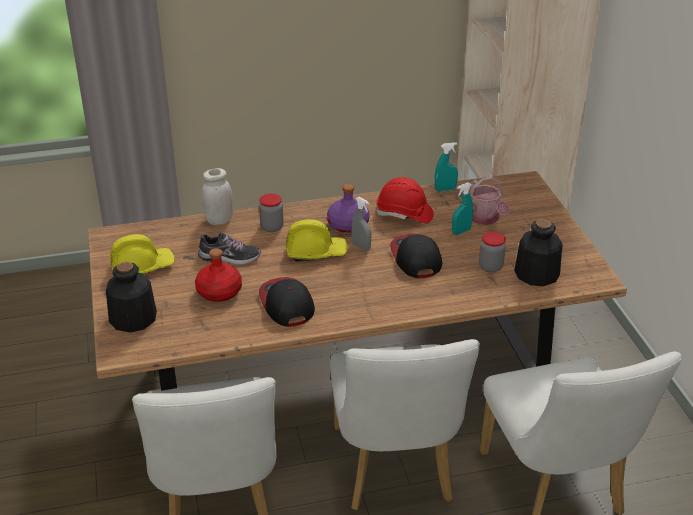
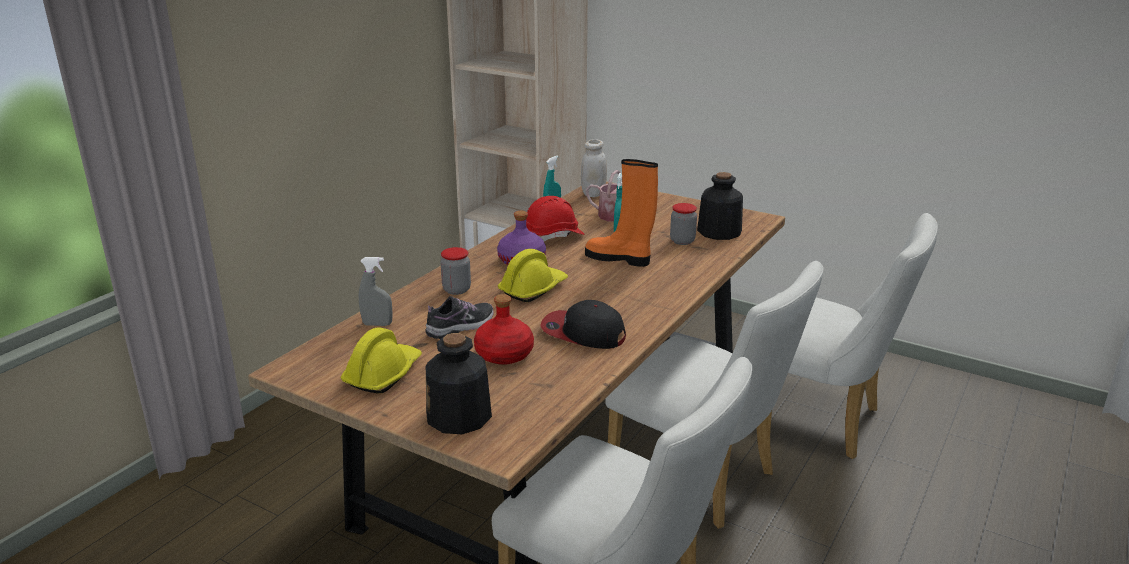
camera: 45 degrees left, 10 degrees down
white jar [202,168,233,225] -> white jar moved to [581,139,607,197]
grey spray bottle [352,197,371,251] -> grey spray bottle moved to [359,257,393,326]
cap [391,234,442,278] -> orange boot [585,159,658,267]

